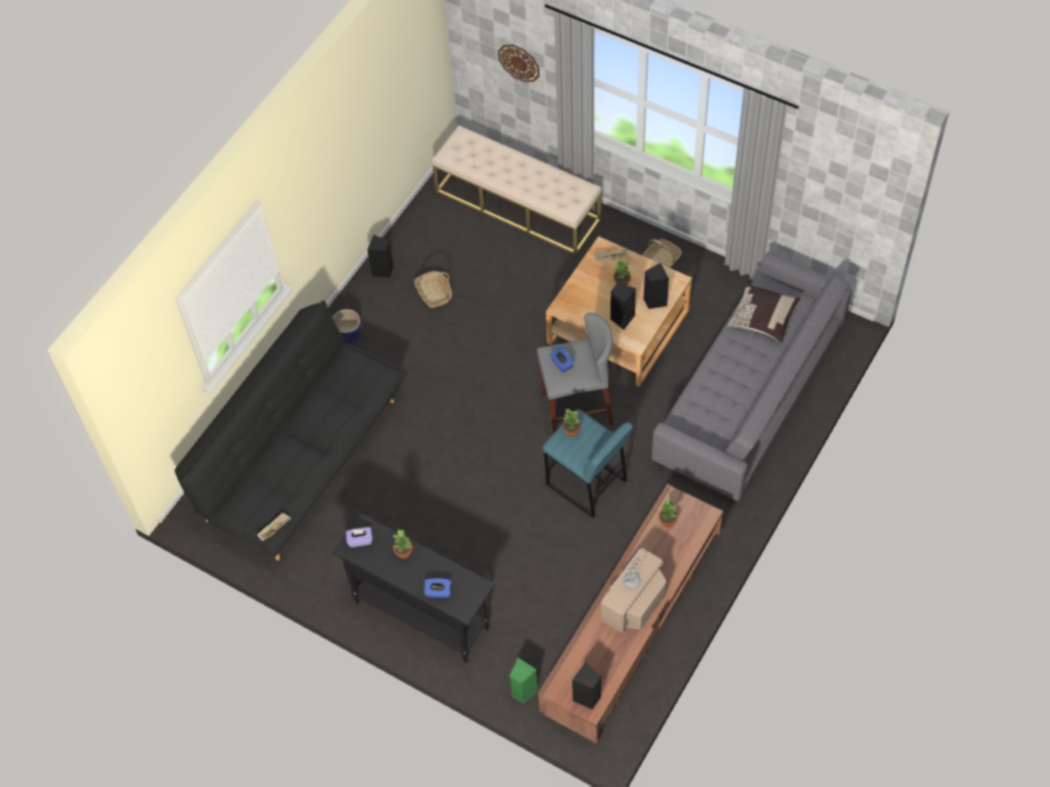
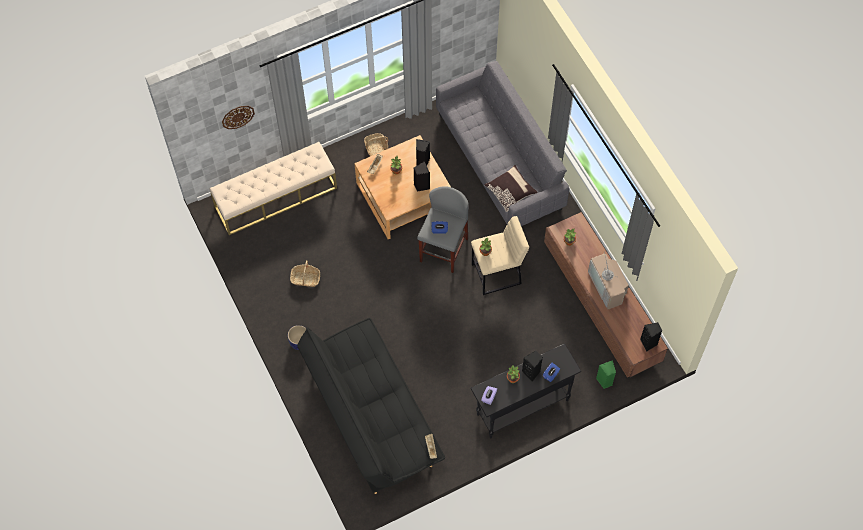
camera: 60 degrees left, 5 degrees up
black speaker [367,235,394,277] -> black speaker moved to [522,351,543,382]
blue stool [543,409,633,518] -> beige stool [471,216,529,295]
pillow [728,284,800,343] -> pillow moved to [484,165,538,212]

